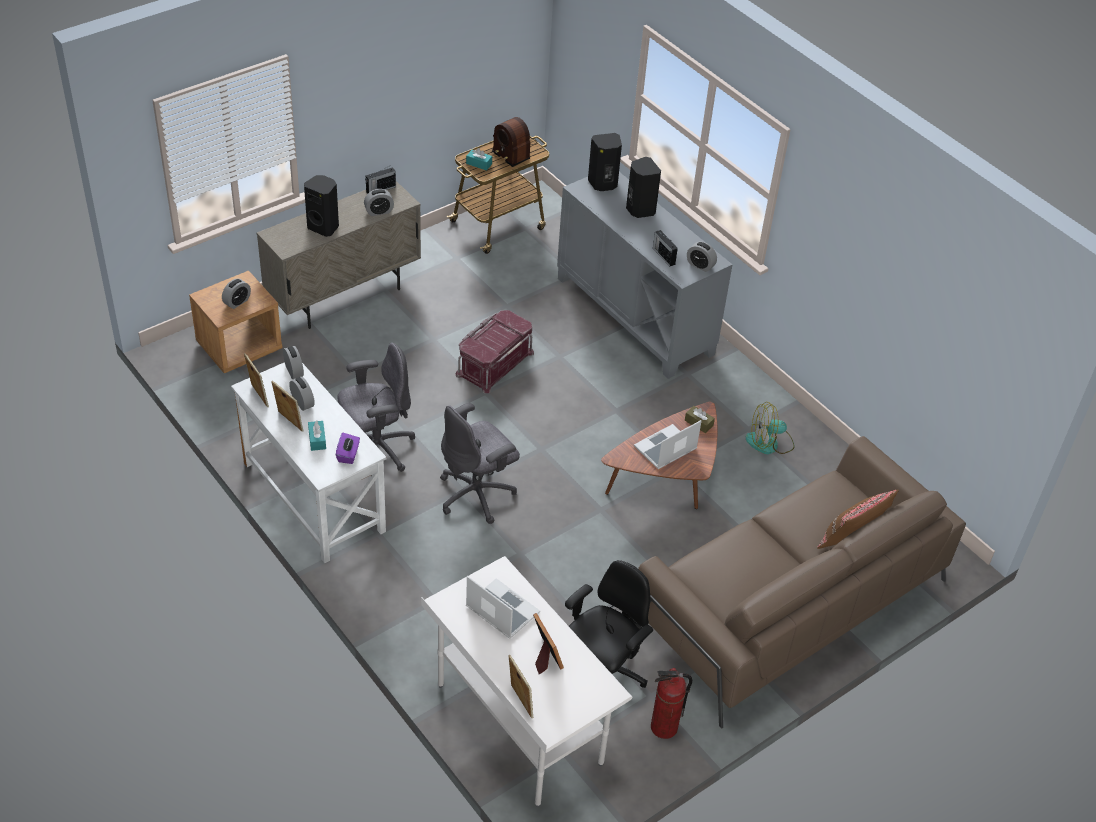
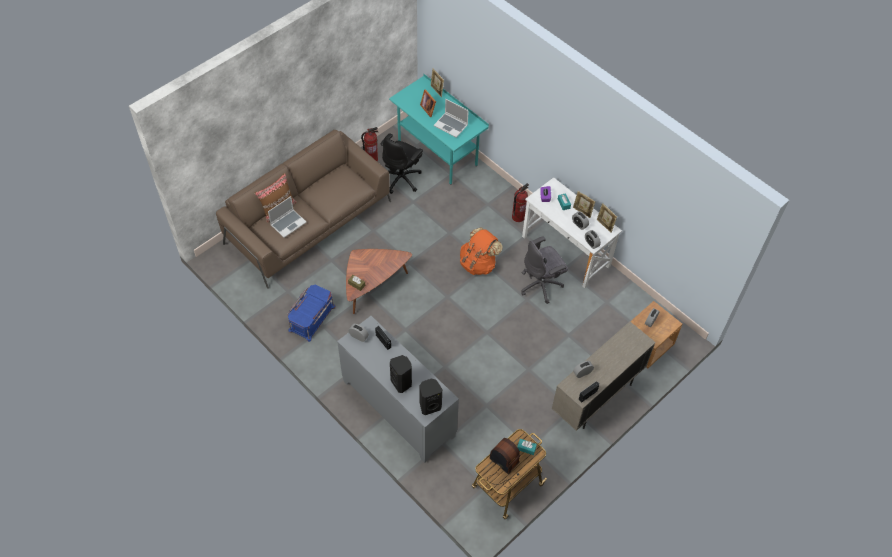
camera: 175 degrees right, 10 degrees up
black speaker [304,175,339,237] -> none
white desk [421,556,632,807] -> turquoise desk [389,74,489,185]
grey office chair [440,403,520,524] -> orange backpack [460,227,503,275]
red storage box [456,310,534,393] -> none
laptop [634,420,701,469] -> laptop moved to [268,196,307,238]
fan [746,402,794,454] -> blue storage box [287,284,336,342]
none -> fire extinguisher [512,183,529,222]

